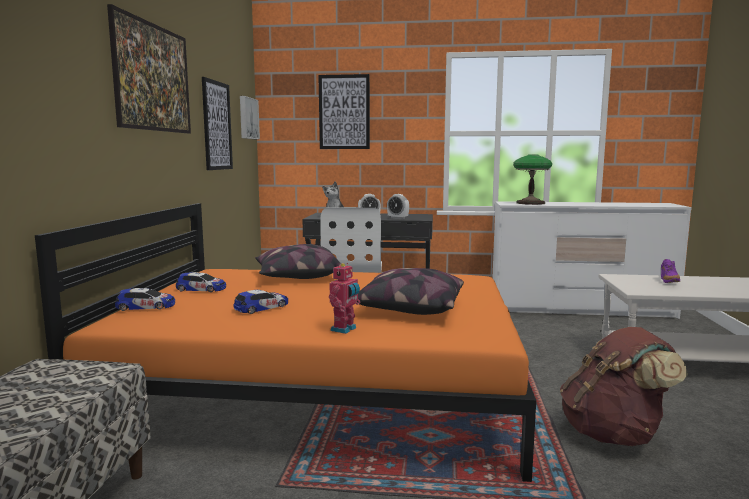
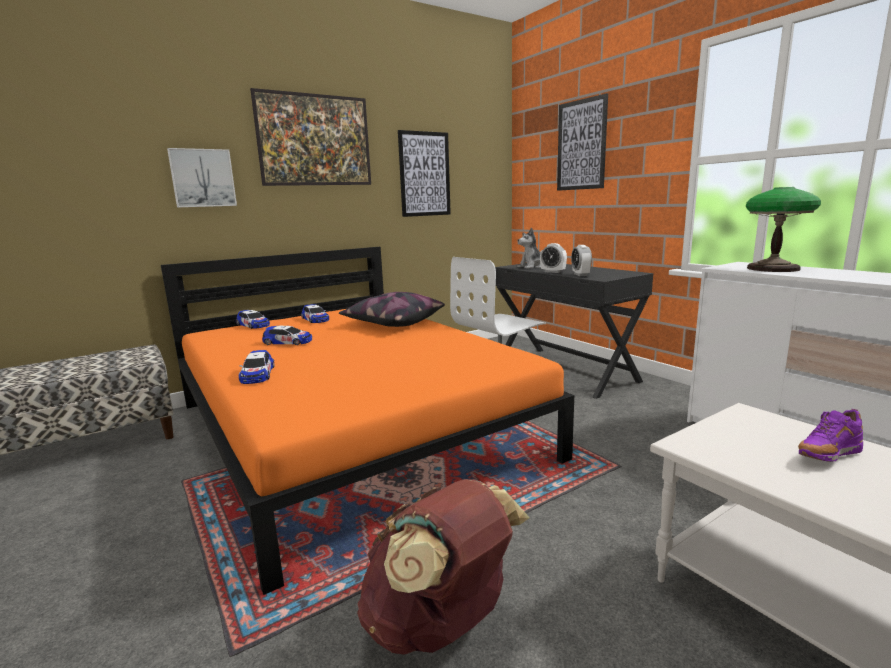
camera: 50 degrees right, 5 degrees up
picture [240,96,260,139] -> picture moved to [167,148,237,208]
toy robot [329,263,360,334] -> toy car [239,350,274,384]
pillow [357,268,464,315] -> none

